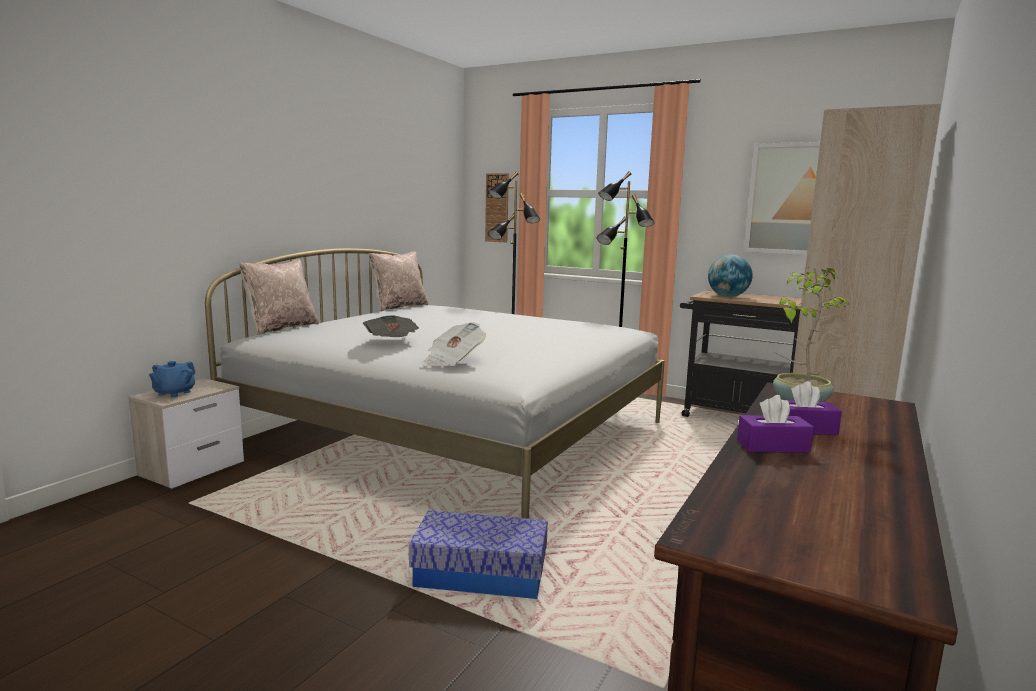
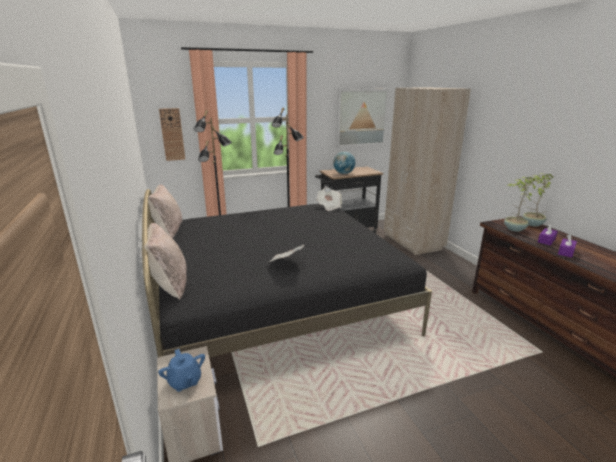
camera: 50 degrees left, 10 degrees up
white bed [205,248,665,519] -> black bed [142,189,432,358]
storage box [409,510,548,599] -> none
newspaper [422,322,486,367] -> newspaper moved to [317,188,342,211]
none -> potted plant [522,173,553,227]

